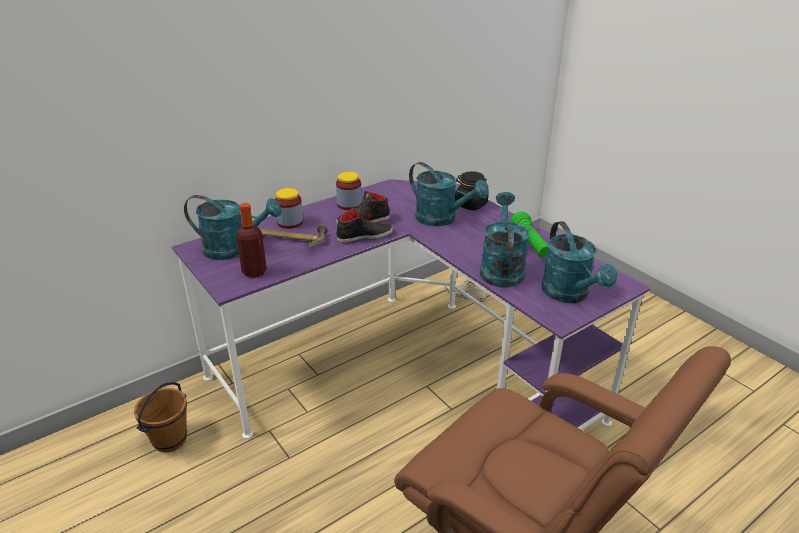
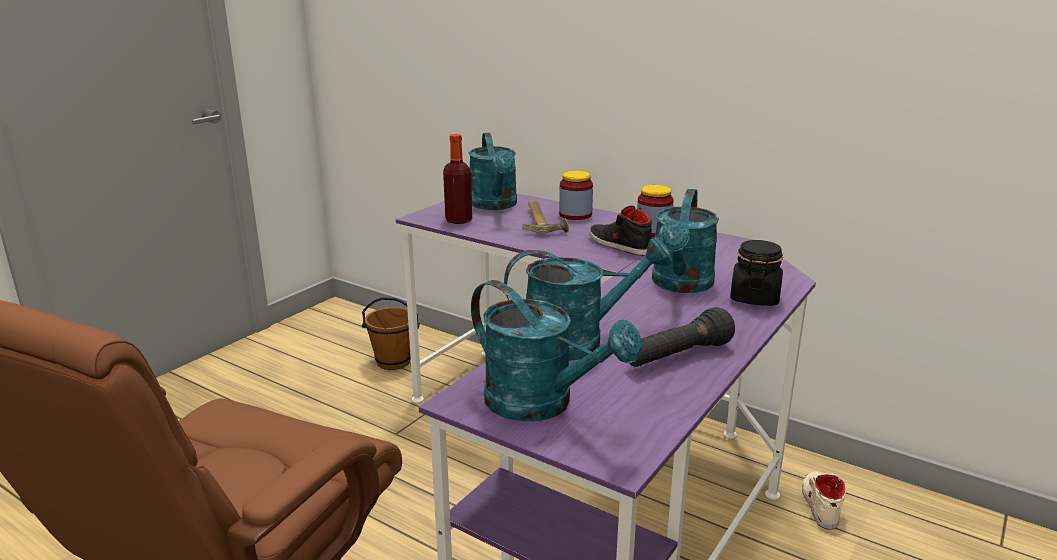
camera: 70 degrees right, 10 degrees down
black shoe [336,207,393,243] -> none
green flashlight [510,211,549,258] -> black flashlight [630,307,735,367]
turquoise watering can [541,221,618,303] -> turquoise watering can turned 105 degrees counterclockwise [471,280,642,422]

